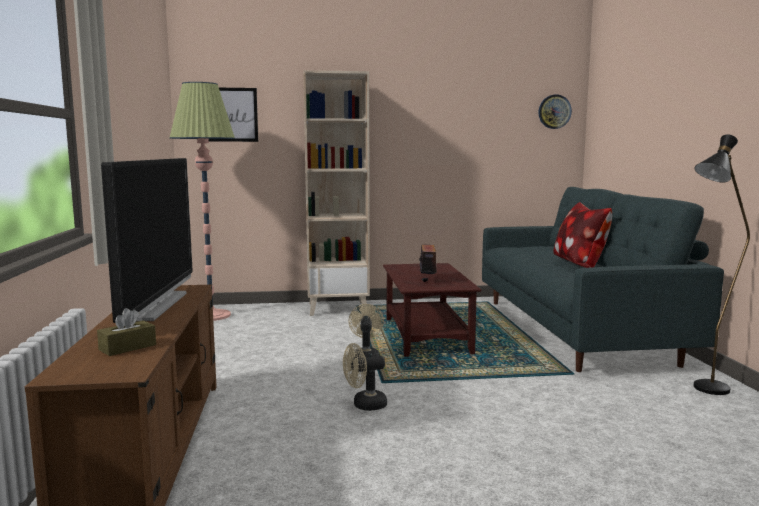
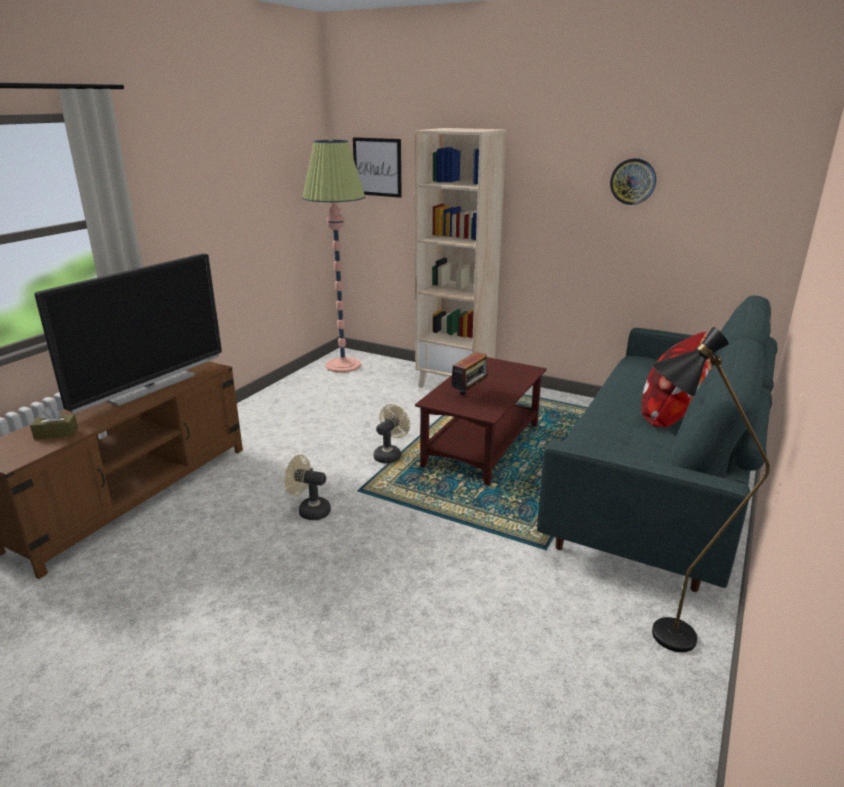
camera: 35 degrees right, 15 degrees up
wall clock [539,95,572,129] -> wall clock moved to [610,158,656,205]

